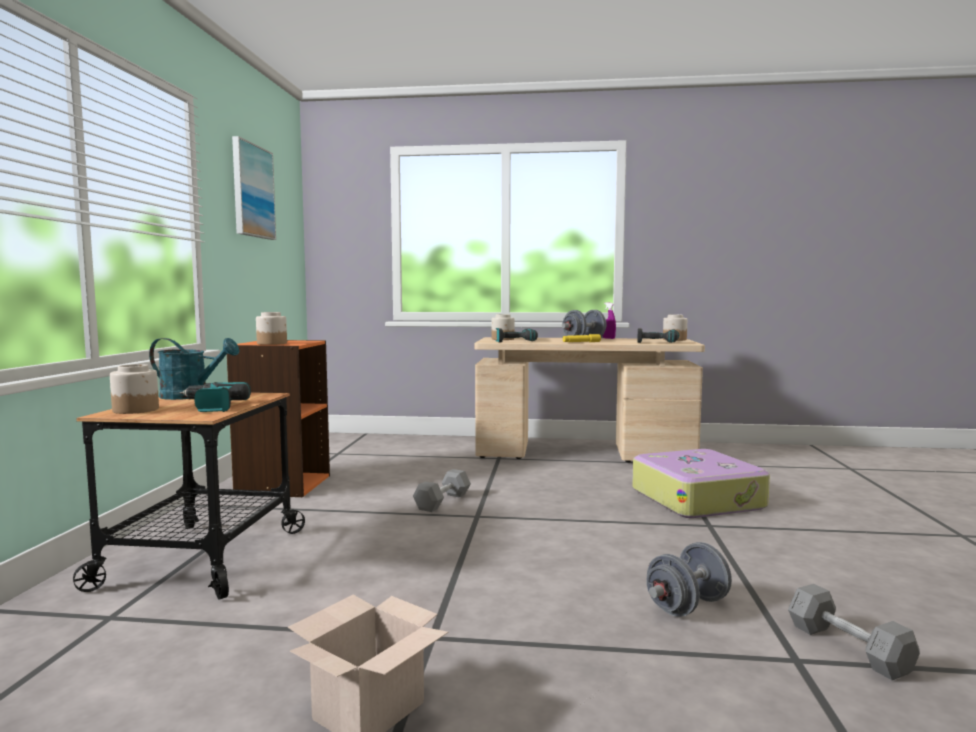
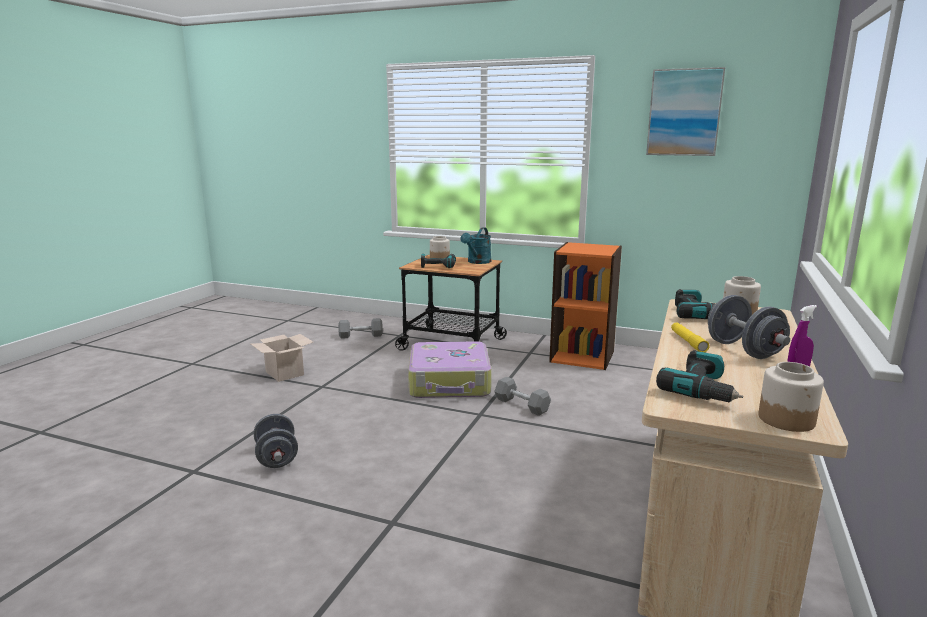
camera: 105 degrees right, 10 degrees up
jar [256,312,287,345] -> none
suitcase [632,449,770,518] -> suitcase moved to [408,341,491,398]
grey dumbbell [788,584,920,680] -> grey dumbbell moved to [338,318,383,339]

